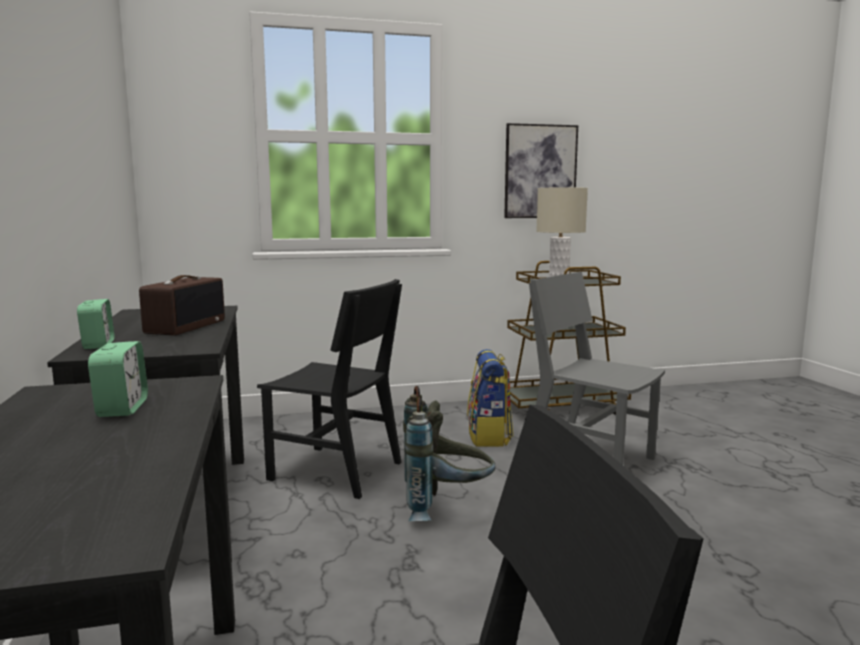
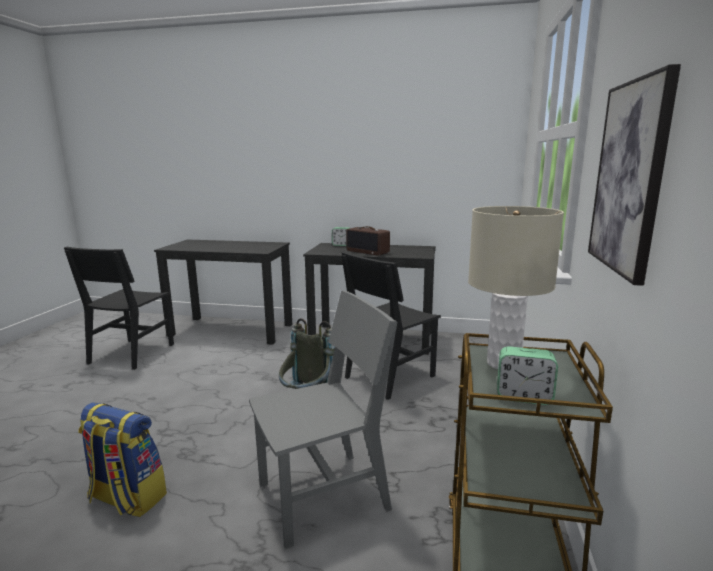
camera: 115 degrees right, 5 degrees up
alarm clock [88,341,148,417] -> alarm clock moved to [497,346,558,405]
backpack [467,349,513,447] -> backpack moved to [78,402,167,517]

